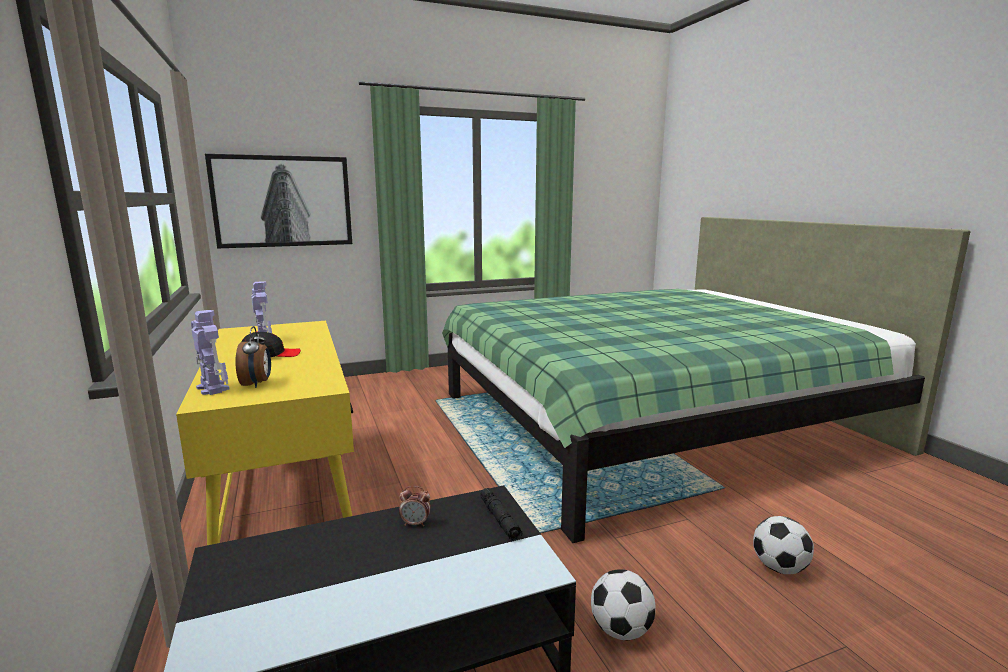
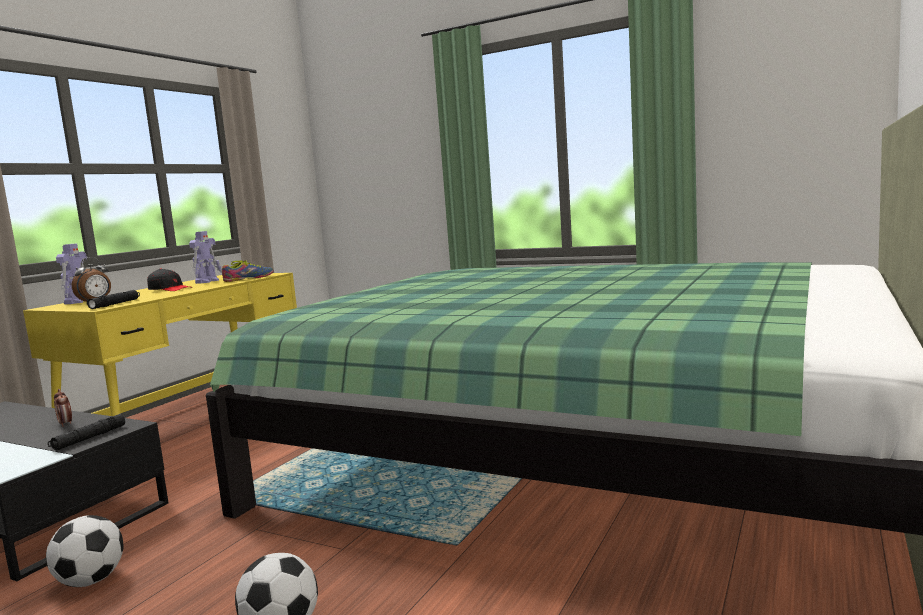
camera: 50 degrees right, 5 degrees down
picture [205,154,352,248] -> none
none -> black flashlight [87,290,140,309]
none -> shoe [222,260,274,282]

